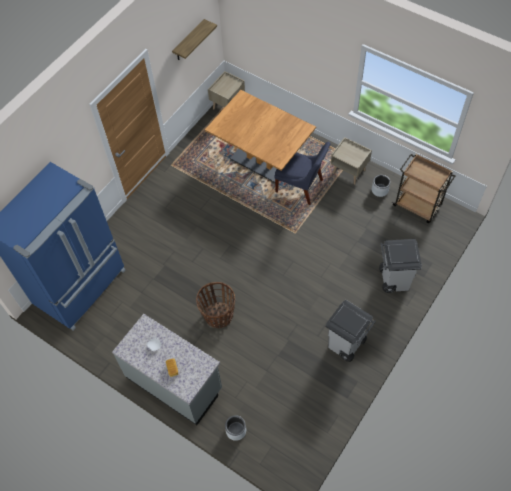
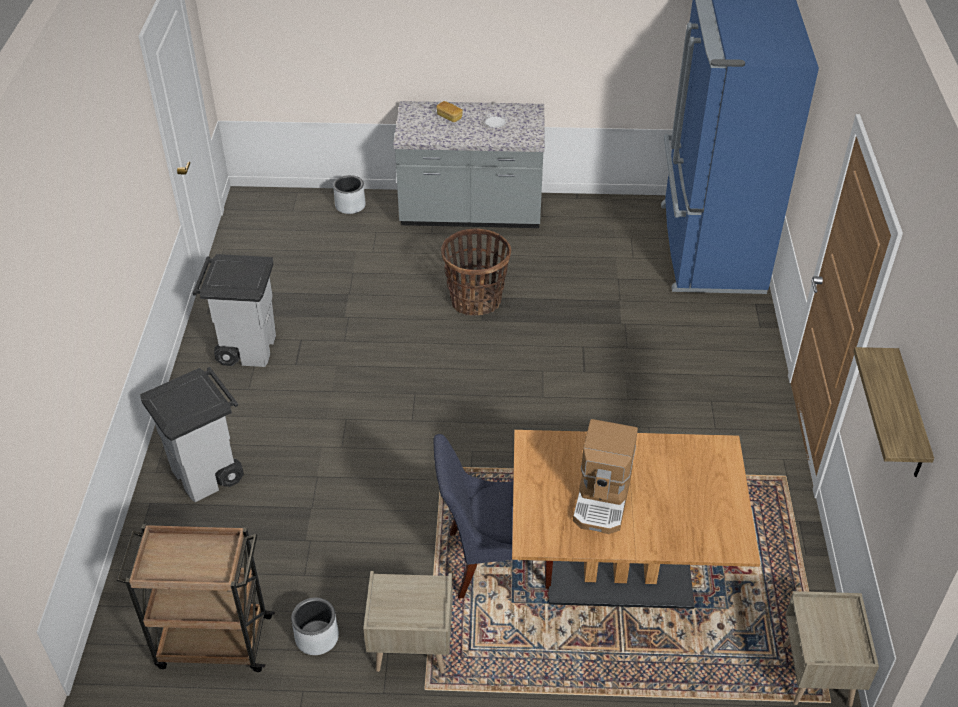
camera: 145 degrees right, 15 degrees down
none -> coffee machine [573,419,638,534]

